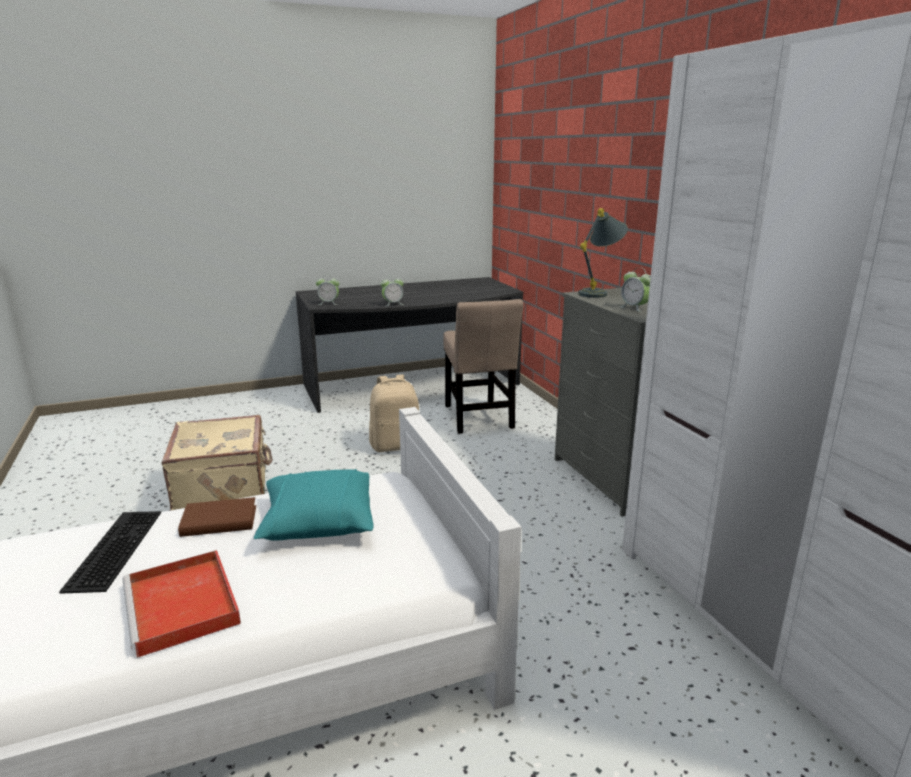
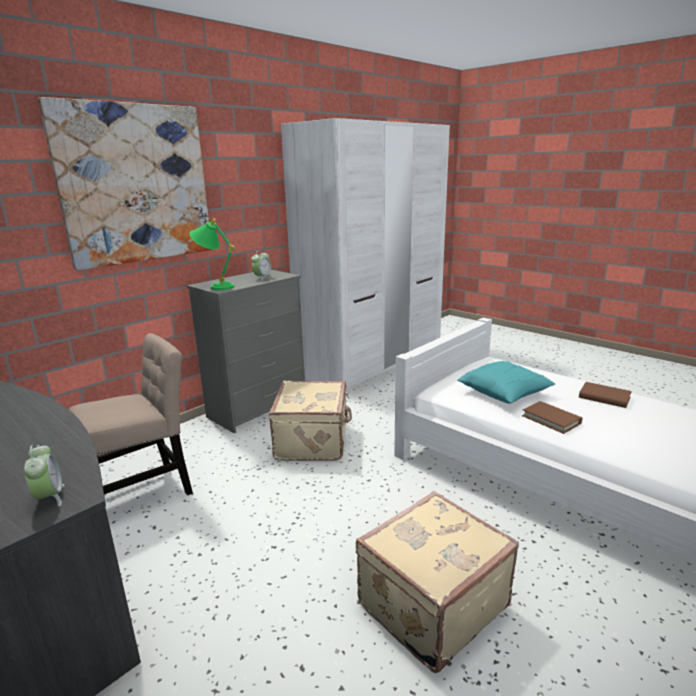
camera: 115 degrees left, 0 degrees up
keyboard [59,511,161,594] -> none
red tray [122,550,241,658] -> brown book [579,382,632,408]
beige backpack [369,375,419,452] -> none
alarm clock [380,275,404,306] -> none
grey table lamp [578,208,628,298] -> green table lamp [189,218,235,290]
none -> picture [38,97,212,271]
none -> beige suitcase [269,380,352,461]

